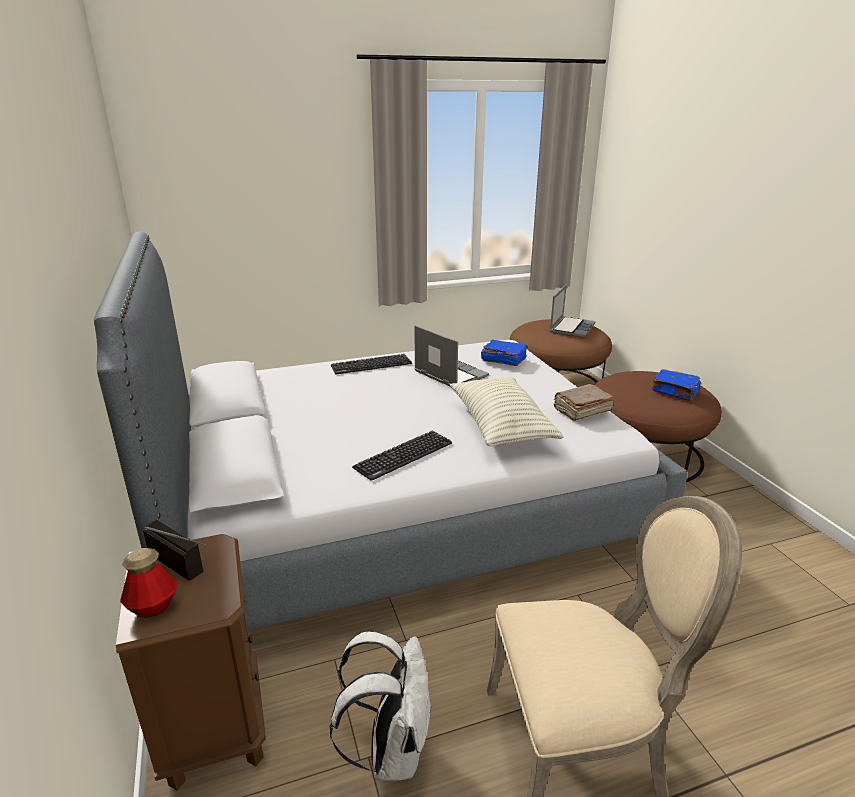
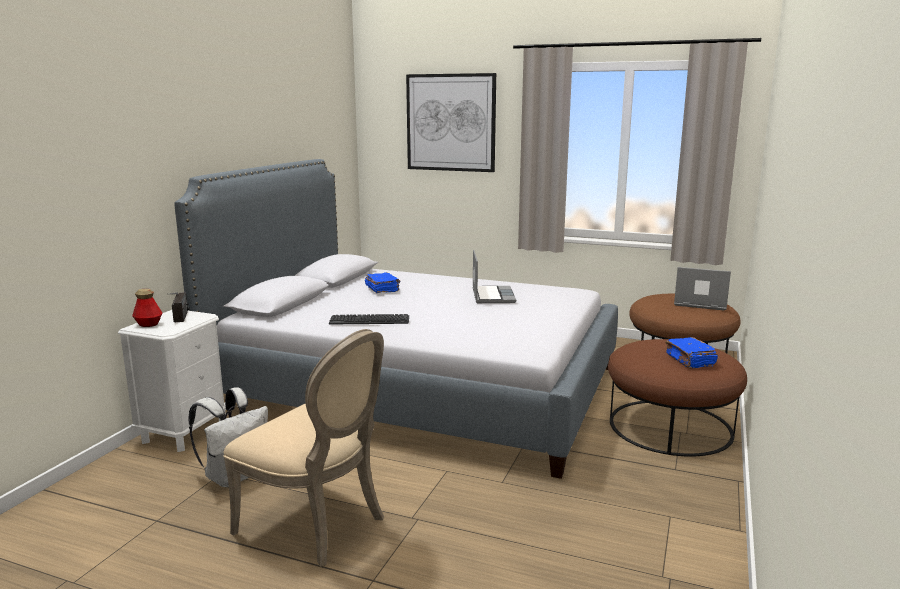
camera: 40 degrees right, 10 degrees down
brown nightstand [116,534,266,790] -> white nightstand [118,310,226,452]
keyboard [331,354,412,374] -> none
pillow [450,376,563,446] -> none
blue book [481,339,528,366] -> blue book moved to [365,272,400,293]
laptop [550,285,596,338] -> laptop turned 135 degrees counterclockwise [674,267,731,310]
brown book [554,384,614,421] -> none
none -> picture [406,73,496,172]

